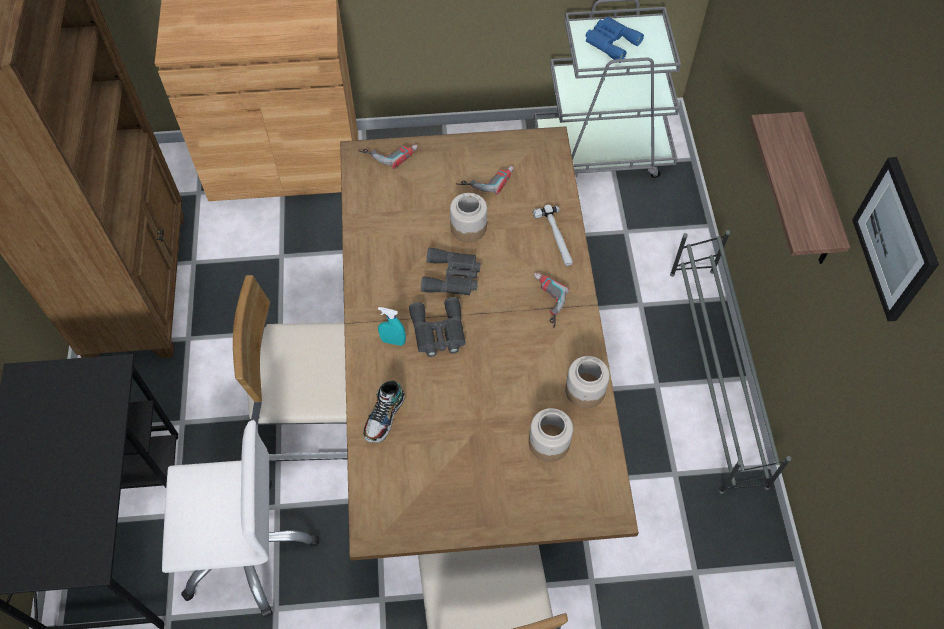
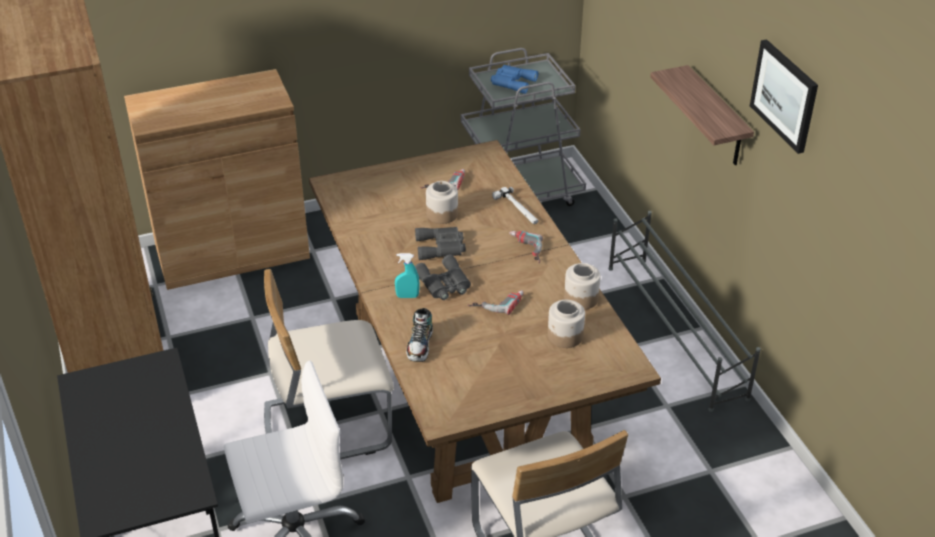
camera: 15 degrees left, 20 degrees down
power drill [358,145,418,169] -> power drill moved to [467,290,523,315]

